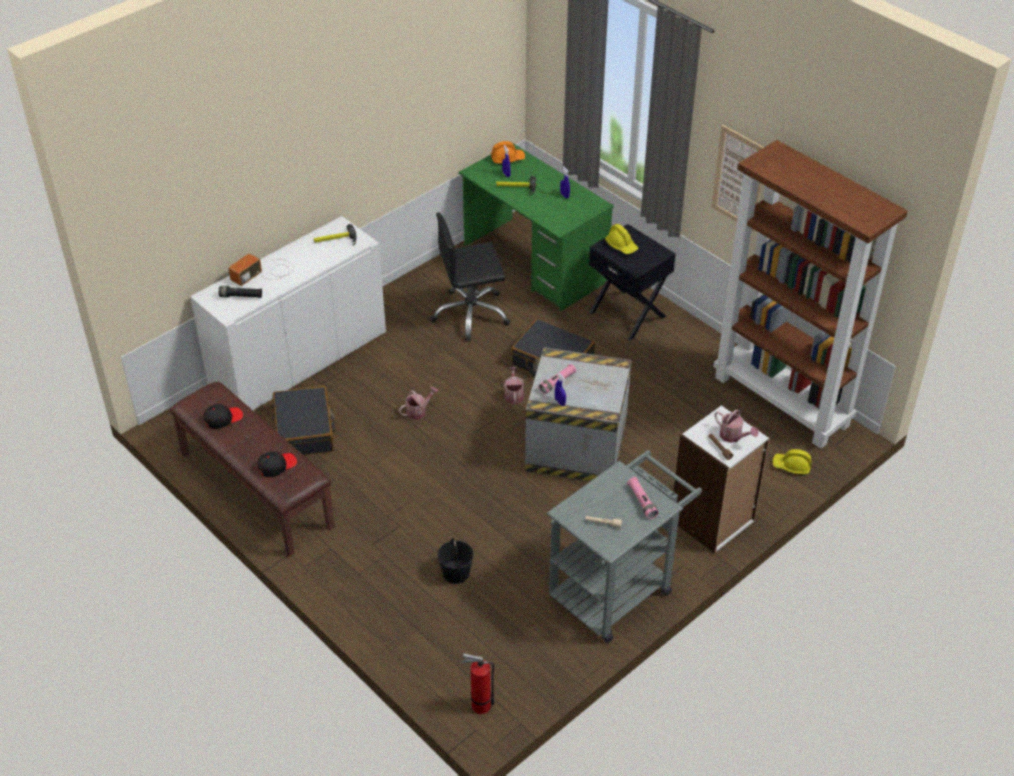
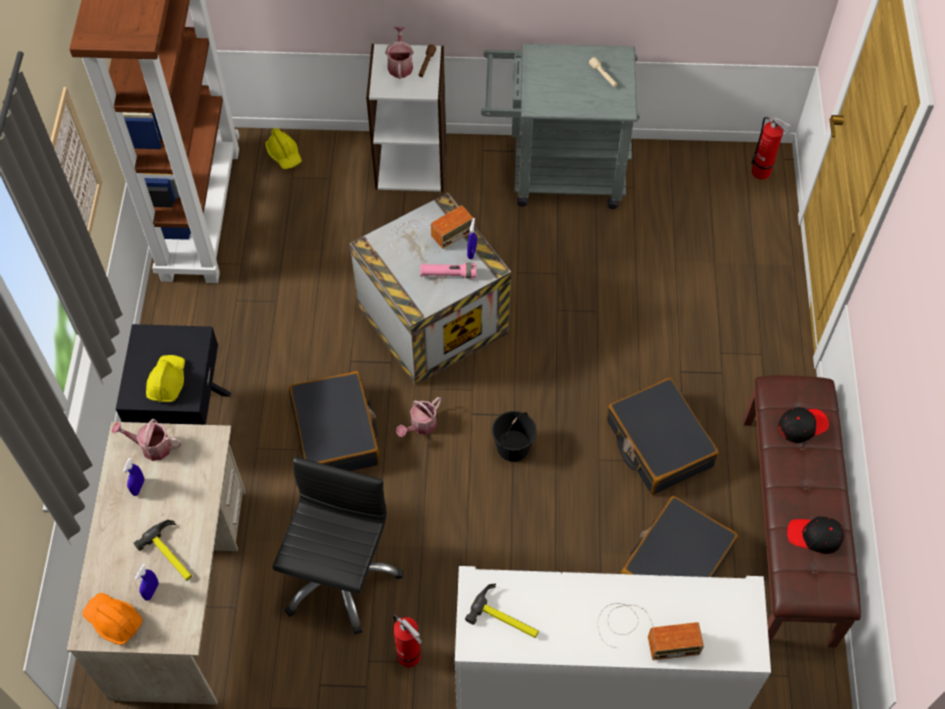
camera: 135 degrees left, 15 degrees up
black flashlight [219,286,262,298] -> none
black cap [258,451,297,477] -> black cap turned 150 degrees clockwise [778,407,829,443]
watering can [399,387,438,420] -> watering can moved to [112,419,182,461]
black office chair [430,212,511,341] -> black office chair turned 105 degrees counterclockwise [272,457,403,635]
black bucket [437,538,474,584] -> black bucket moved to [492,411,536,462]
green desk [459,143,614,311] -> beige desk [67,422,246,705]
pink flashlight [627,477,658,519] -> none
none -> radio [389,205,473,255]
none -> fire extinguisher [393,614,422,667]
none -> black suitcase [607,378,719,495]

